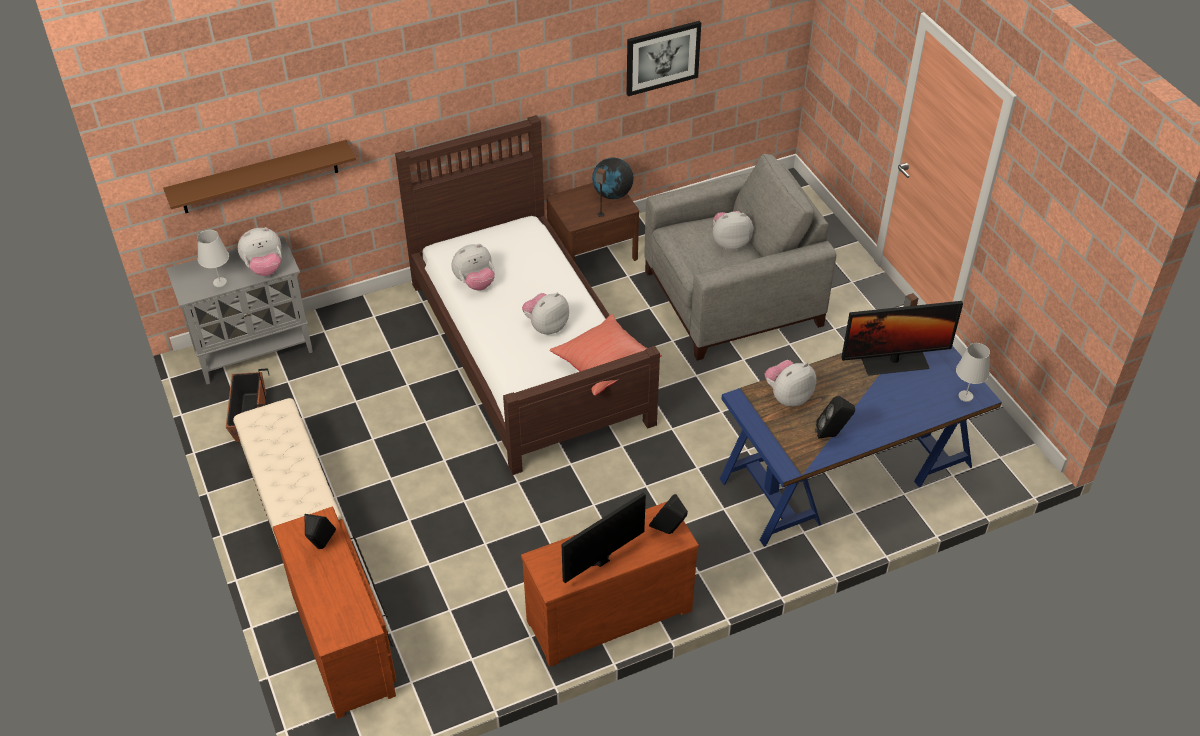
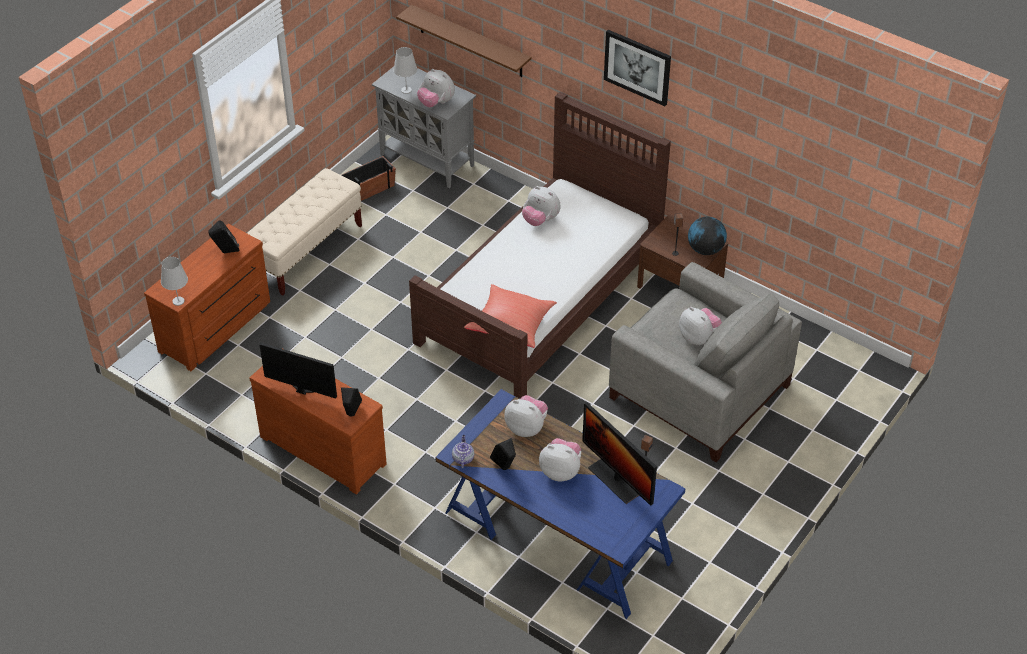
camera: 60 degrees right, 0 degrees up
plush toy [522,293,569,335] -> plush toy moved to [539,438,581,481]
picture [627,21,701,96] -> picture moved to [604,30,671,106]
white table lamp [956,343,990,402] -> white table lamp moved to [161,257,188,306]
none -> teapot [452,435,474,468]

